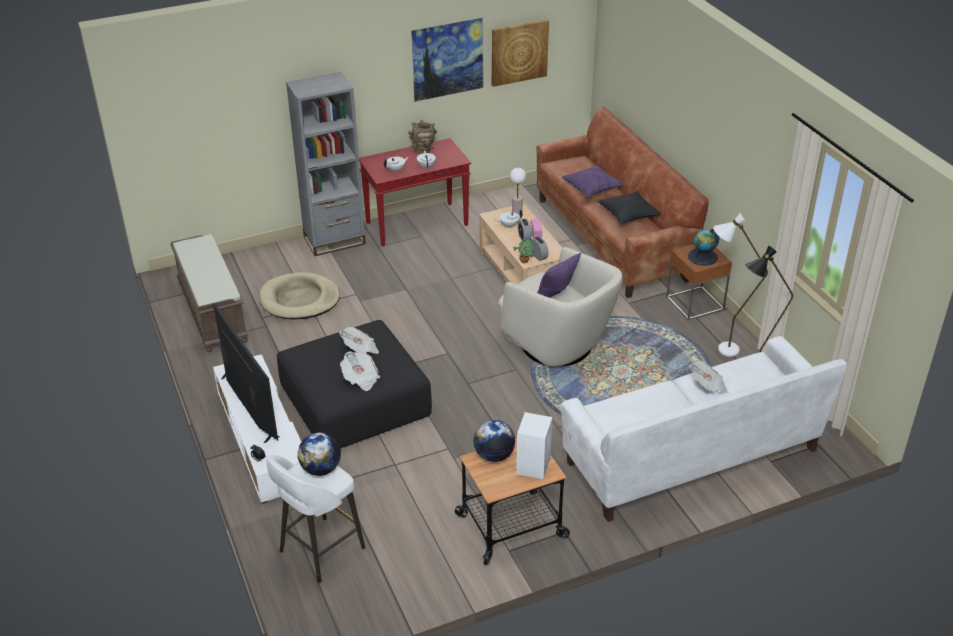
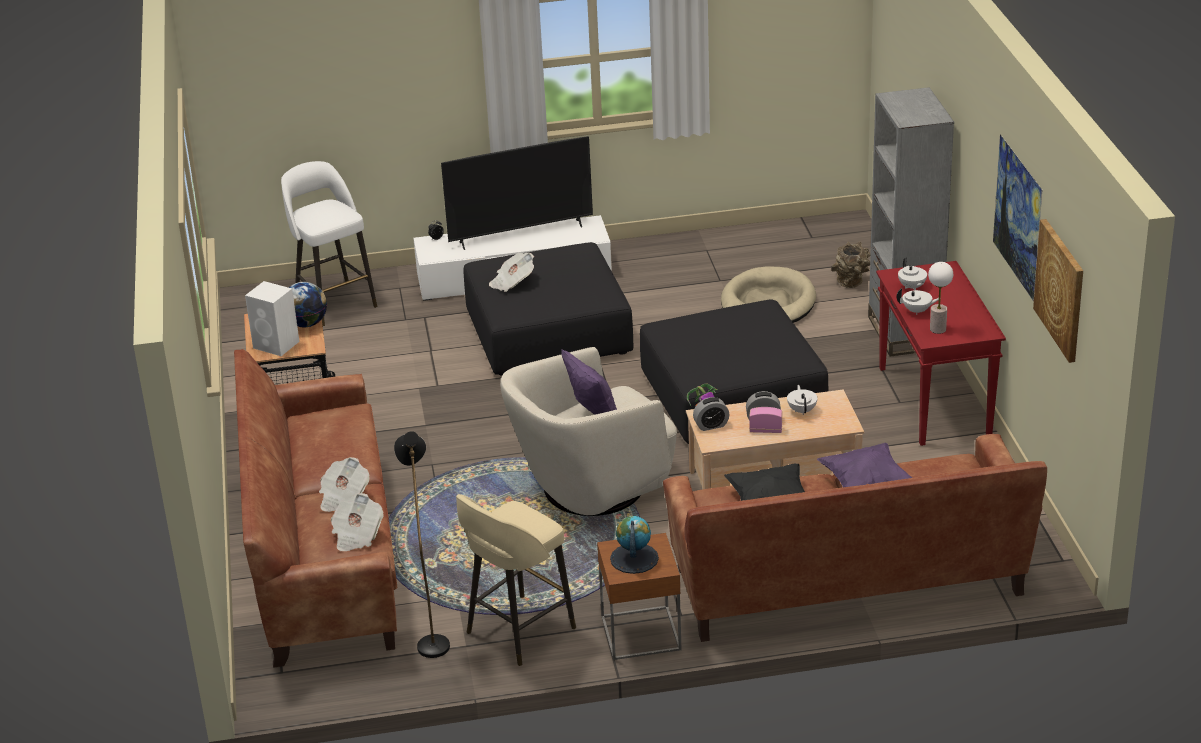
camera: 105 degrees right, 5 degrees down
brown bench [170,234,249,352] -> none
globe [298,433,341,476] -> none
newspaper [339,327,379,354] -> newspaper moved to [331,493,384,551]
brown vase [408,120,437,154] -> brown vase moved to [831,241,871,288]
table lamp [510,168,526,214] -> table lamp moved to [928,262,953,334]
white sofa [561,336,847,522] -> brown sofa [234,349,397,668]
white floor lamp [714,213,768,356] -> beige stool [456,494,576,666]
none -> black ottoman [640,300,828,444]

